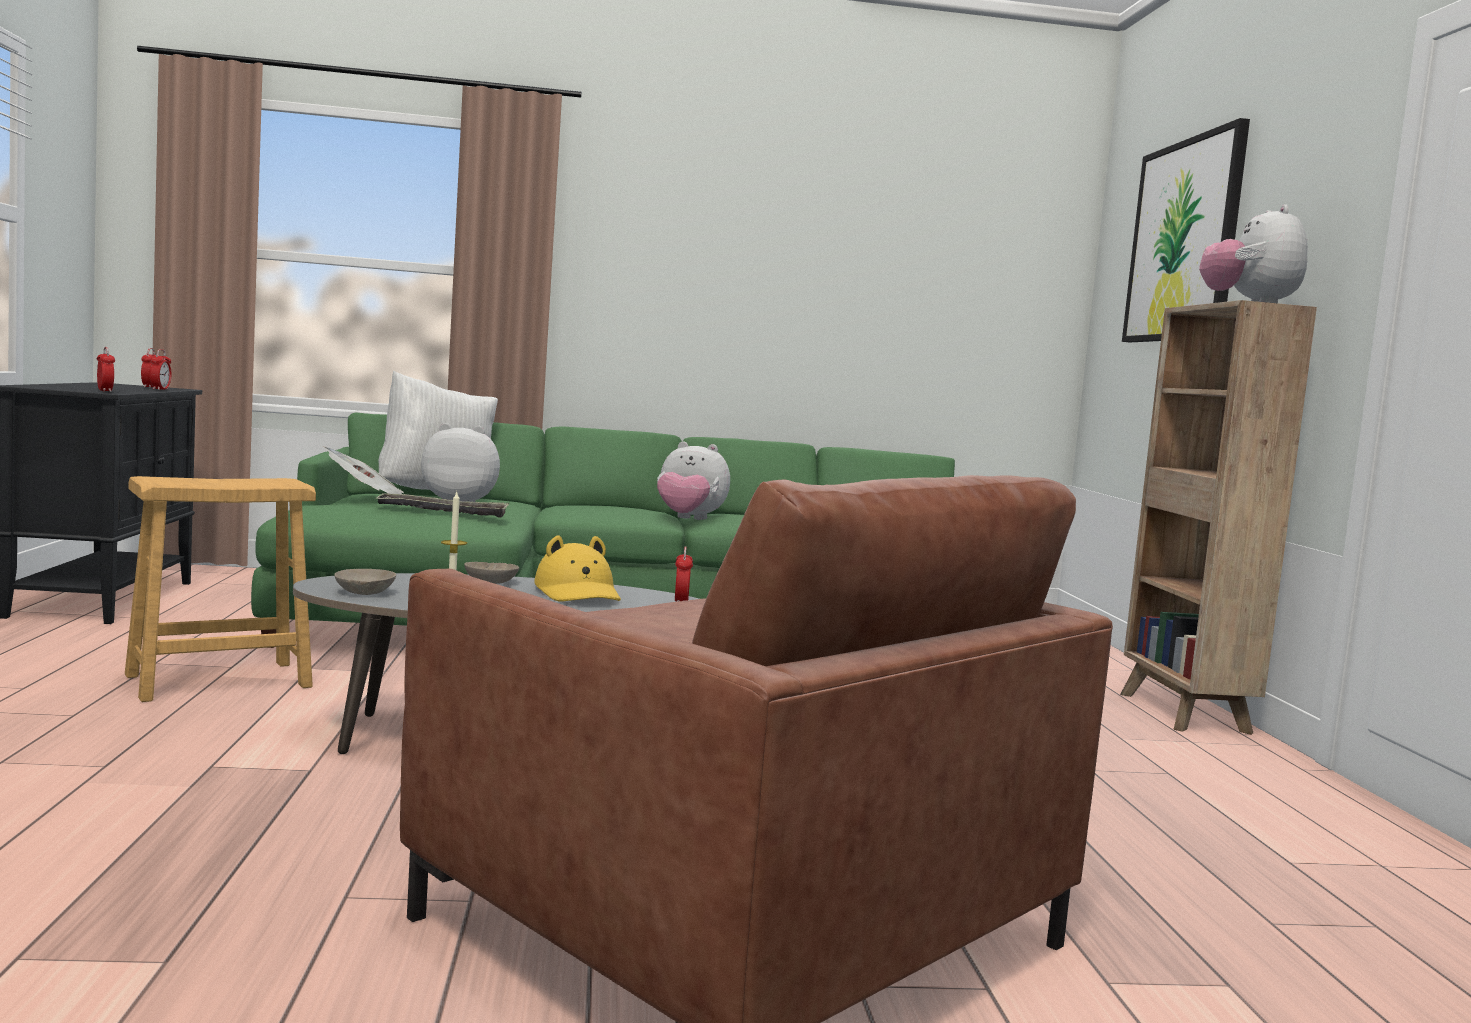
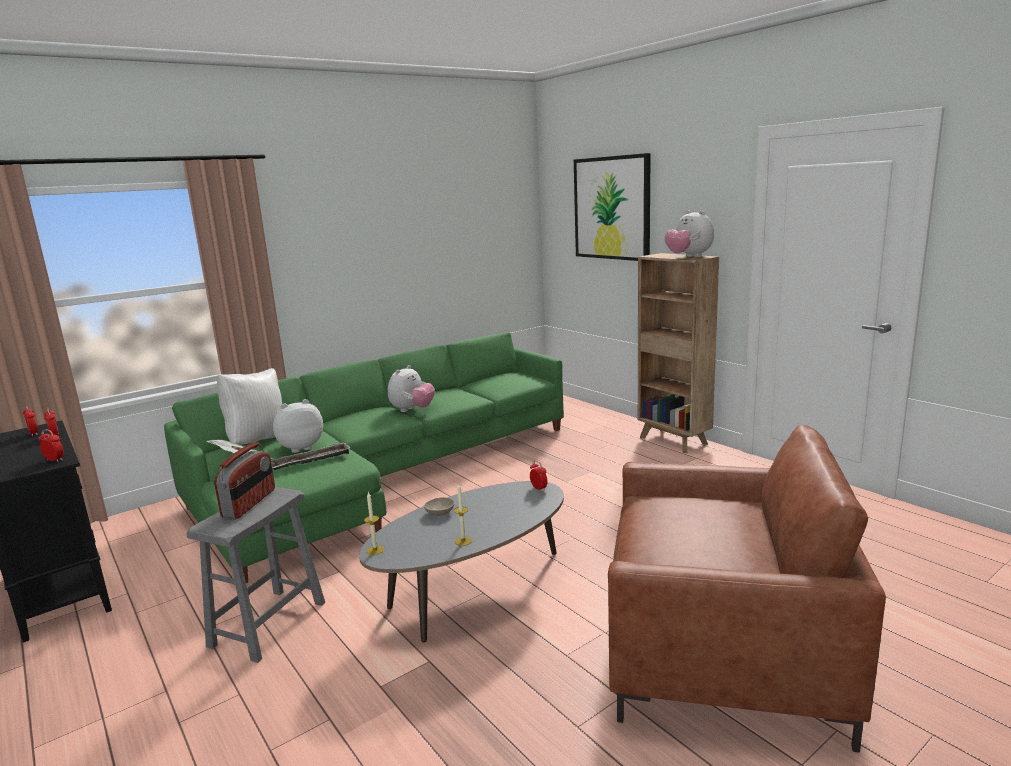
camera: 30 degrees left, 10 degrees up
brown stool [125,476,316,702] -> grey stool [187,487,325,663]
beige bowl [334,569,396,595] -> none
yellow hat [534,535,621,601] -> none
plush toy [657,441,730,520] -> plush toy turned 45 degrees counterclockwise [388,365,435,412]
none -> radio [214,442,275,519]
none -> candle [364,492,384,555]

